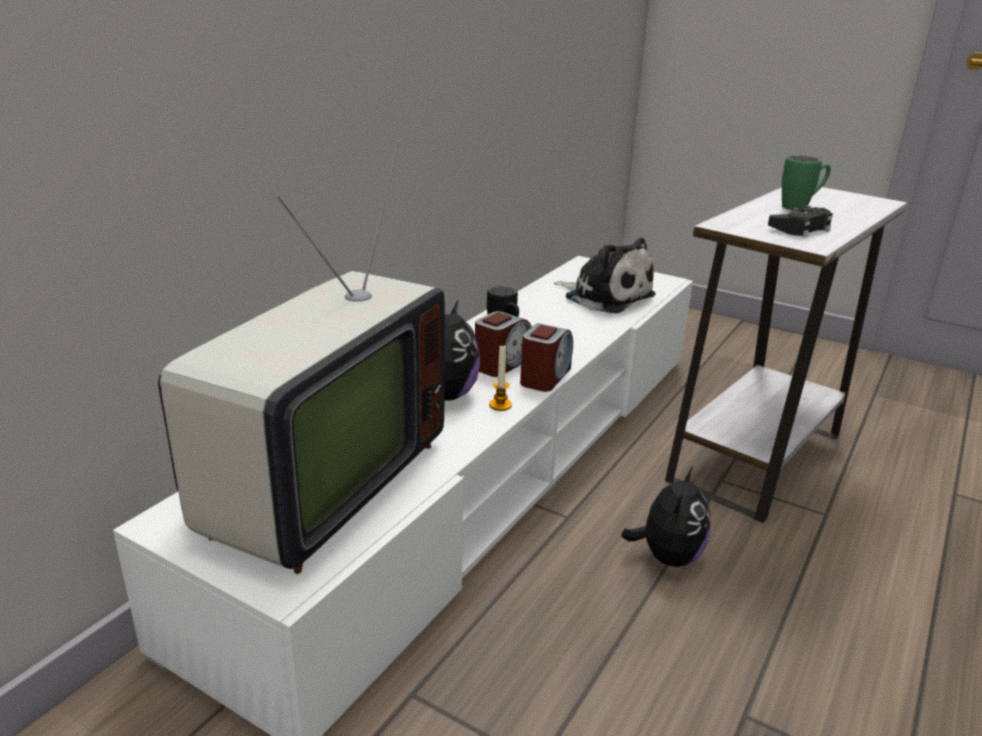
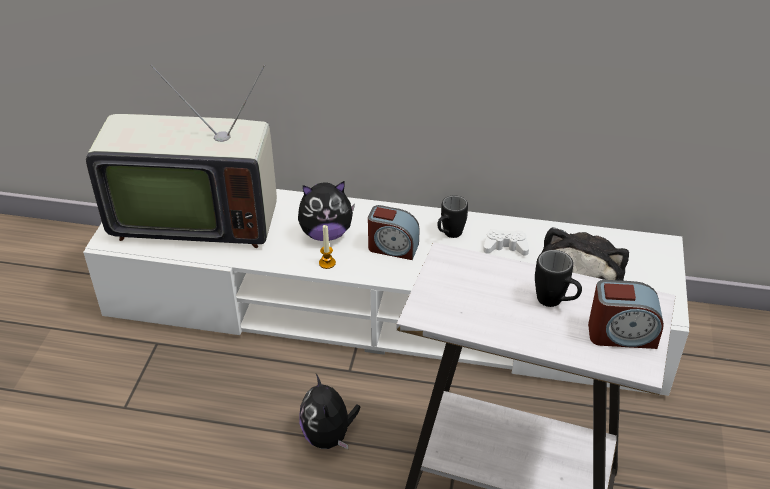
camera: 70 degrees right, 15 degrees up
alarm clock [520,323,573,392] -> alarm clock moved to [588,280,664,349]
plush toy [621,465,710,567] -> plush toy turned 75 degrees clockwise [299,374,361,449]
black game controller [768,205,833,237] -> none
green mug [782,155,831,211] -> black mug [535,250,582,307]
none -> white game controller [483,229,529,256]

